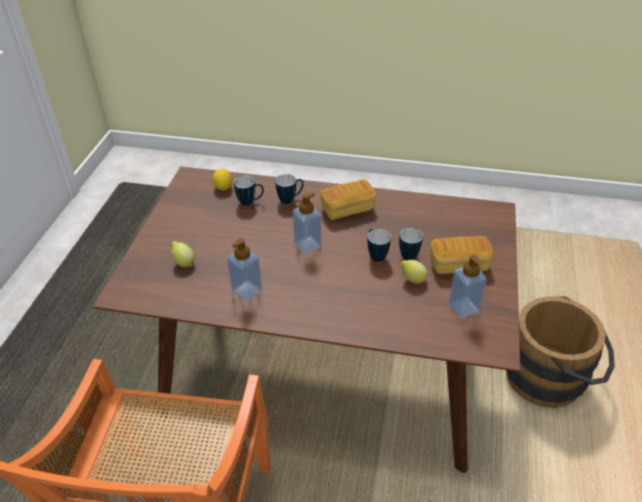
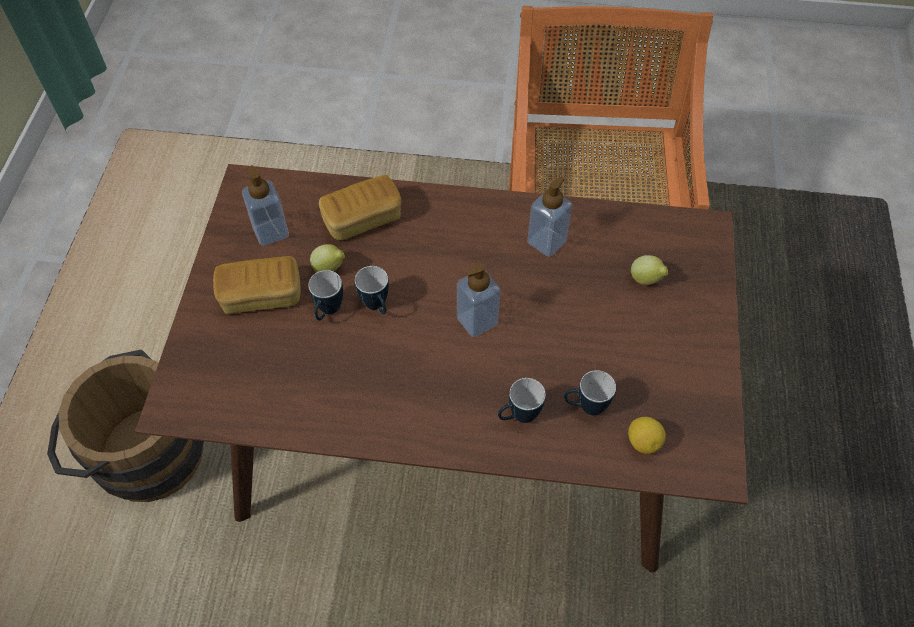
camera: 175 degrees right, 15 degrees up
bread [320,180,376,220] -> bread moved to [319,175,401,240]

